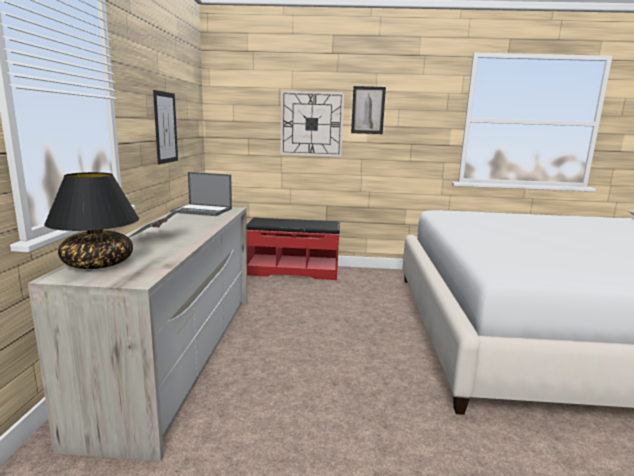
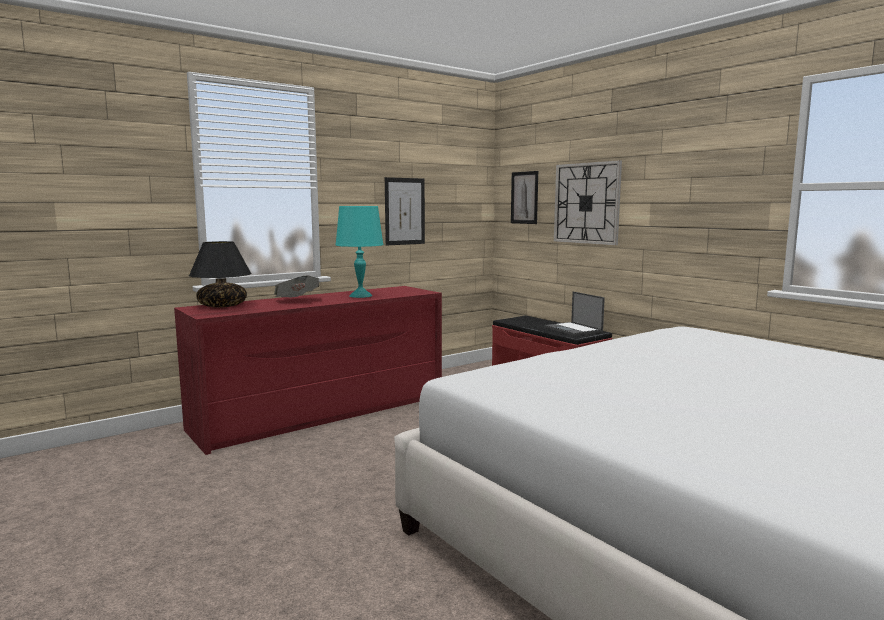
camera: 50 degrees right, 5 degrees down
white dresser [28,207,247,462] -> red dresser [174,286,442,455]
laptop [170,172,232,216] -> laptop moved to [544,292,605,336]
picture [351,86,386,134] -> picture moved to [511,171,538,224]
none -> turquoise table lamp [335,206,384,298]

